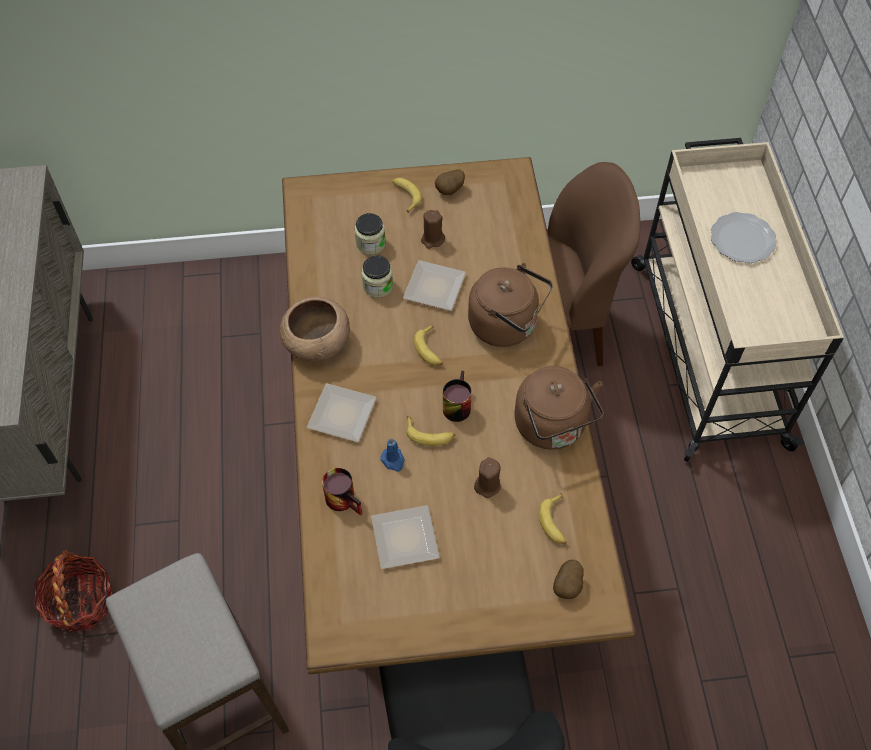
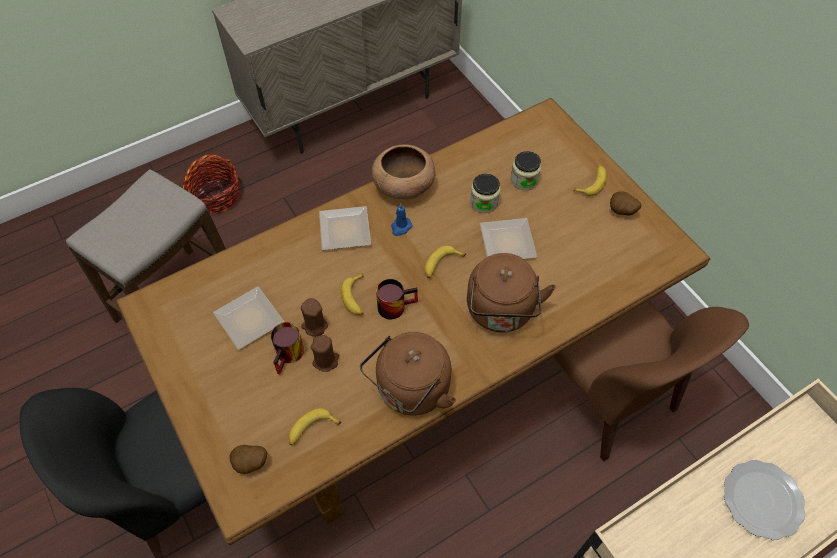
camera: 65 degrees right, 0 degrees up
mug [322,468,362,516] -> mug moved to [271,322,304,374]
blue candle [380,438,405,472] -> blue candle moved to [391,203,412,236]
brown candle [421,210,445,249] -> brown candle moved to [301,298,328,337]

